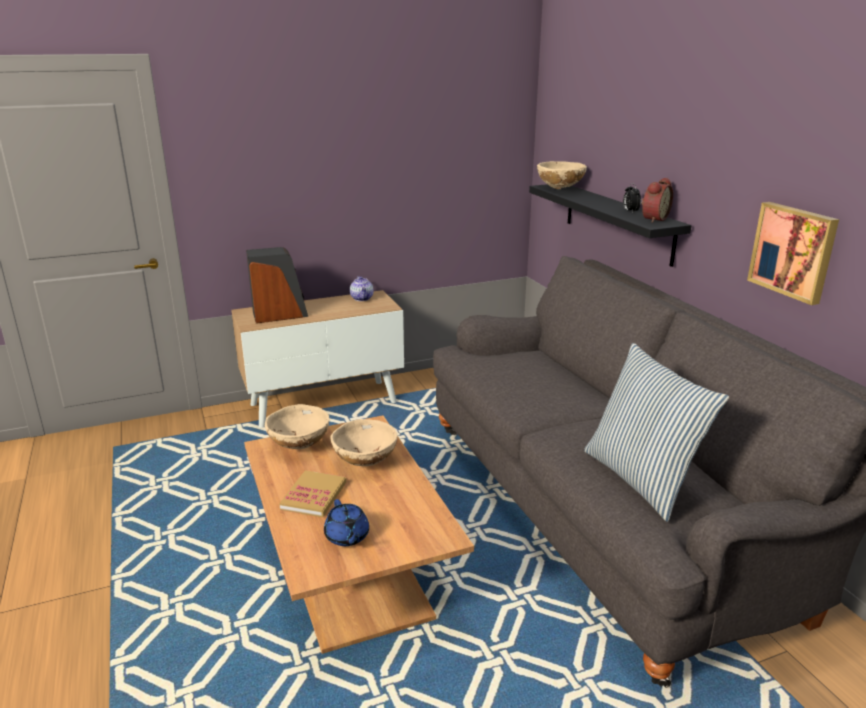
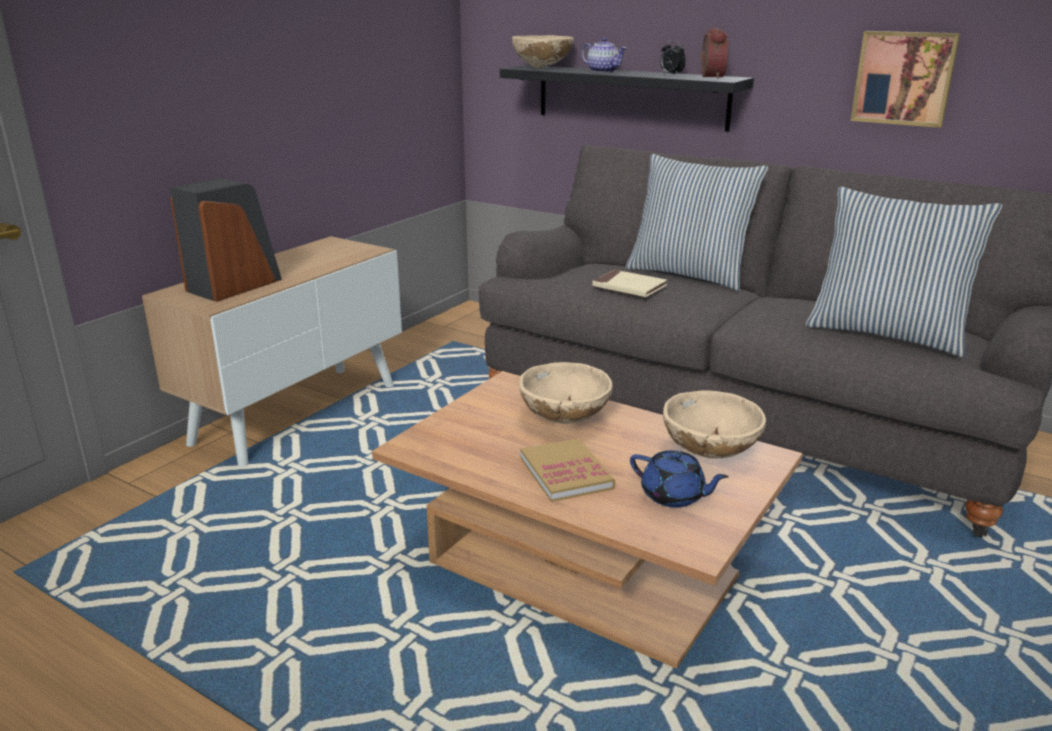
camera: 35 degrees left, 0 degrees up
beige bowl [265,404,329,449] -> beige bowl moved to [663,390,766,459]
teapot [350,276,374,301] -> teapot moved to [581,38,627,73]
none -> beige book [593,270,667,297]
none -> pillow [625,154,768,291]

